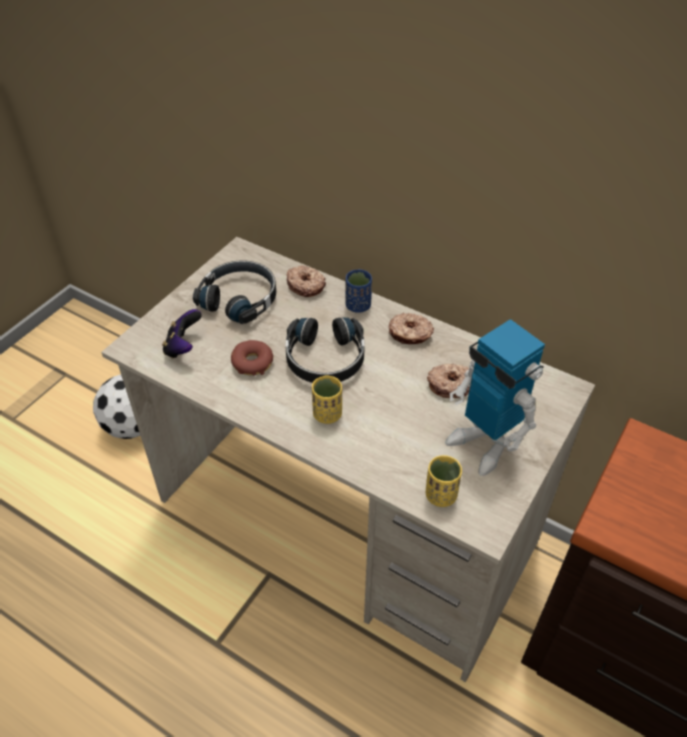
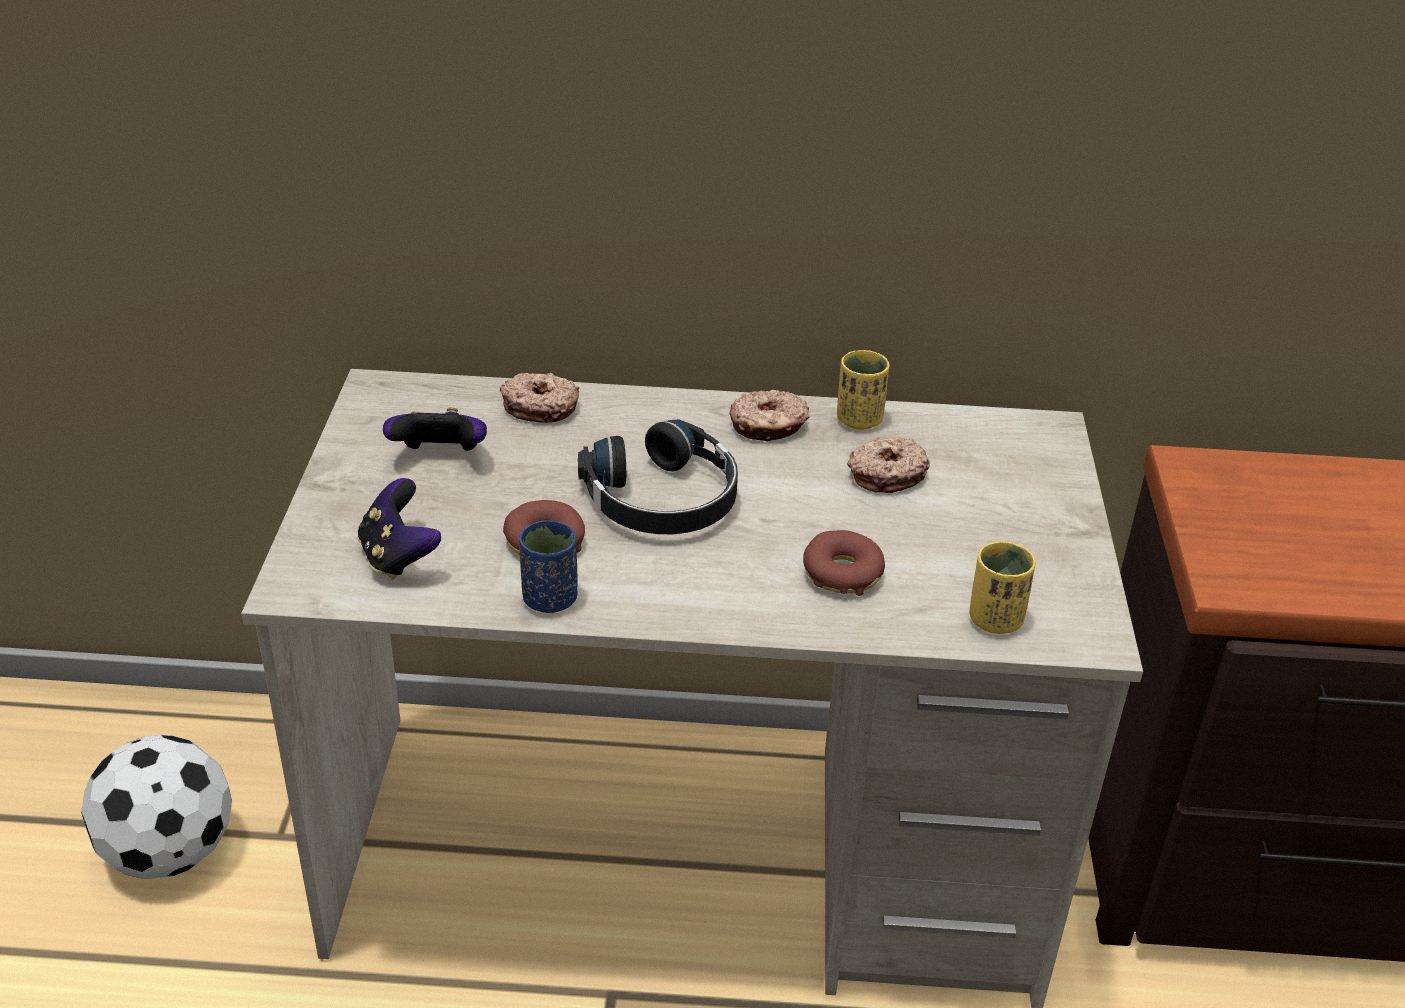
camera: 30 degrees left, 10 degrees down
black headphones [193,260,276,324] -> game controller [383,407,487,451]
yellow cup [312,376,342,424] -> yellow cup moved to [837,350,889,430]
blue cup [345,269,372,313] -> blue cup moved to [519,520,578,613]
toy robot [445,319,545,476] -> none
none -> donut [803,530,885,596]

